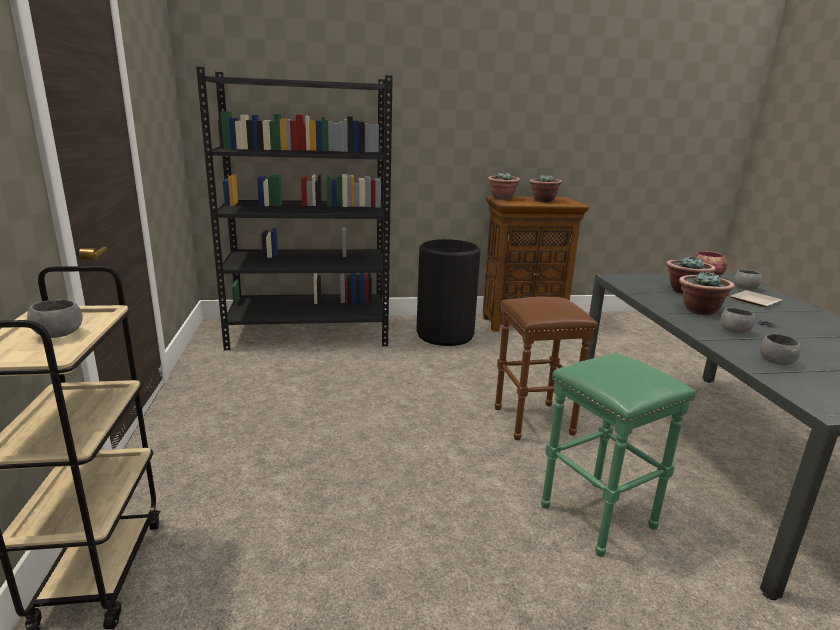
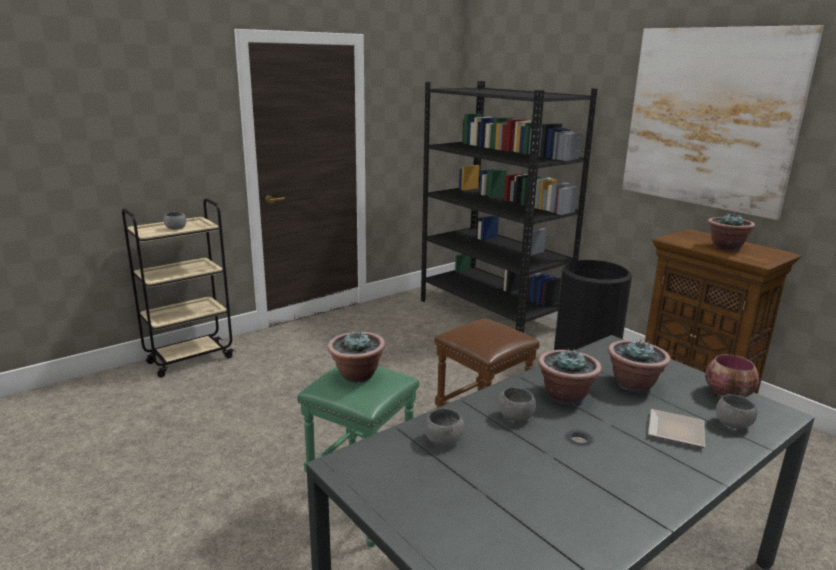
camera: 60 degrees right, 0 degrees up
potted plant [488,172,520,200] -> potted plant moved to [328,330,385,382]
none -> picture [622,25,824,220]

